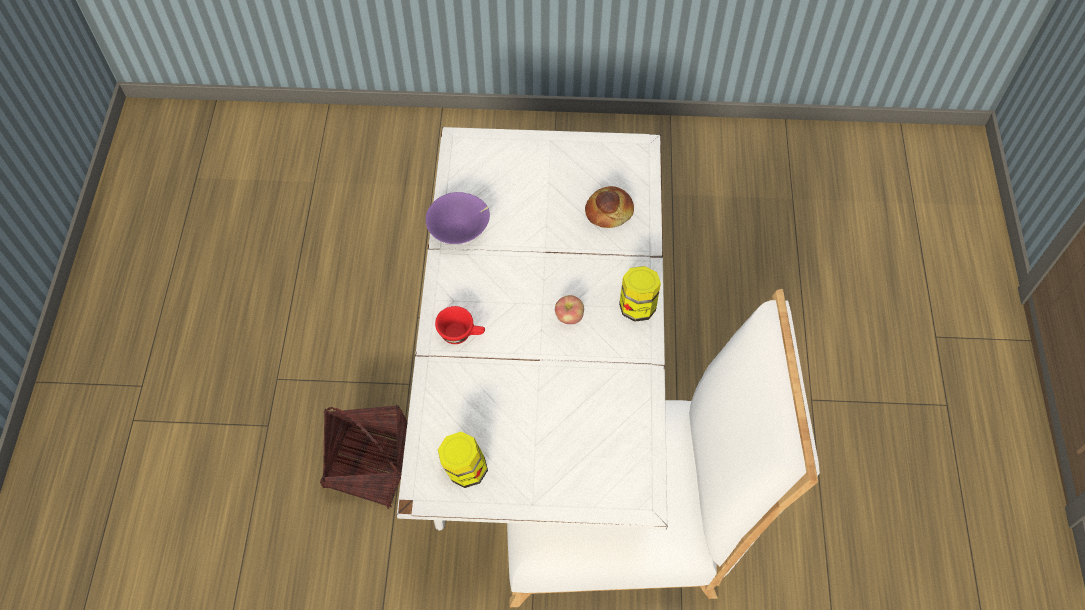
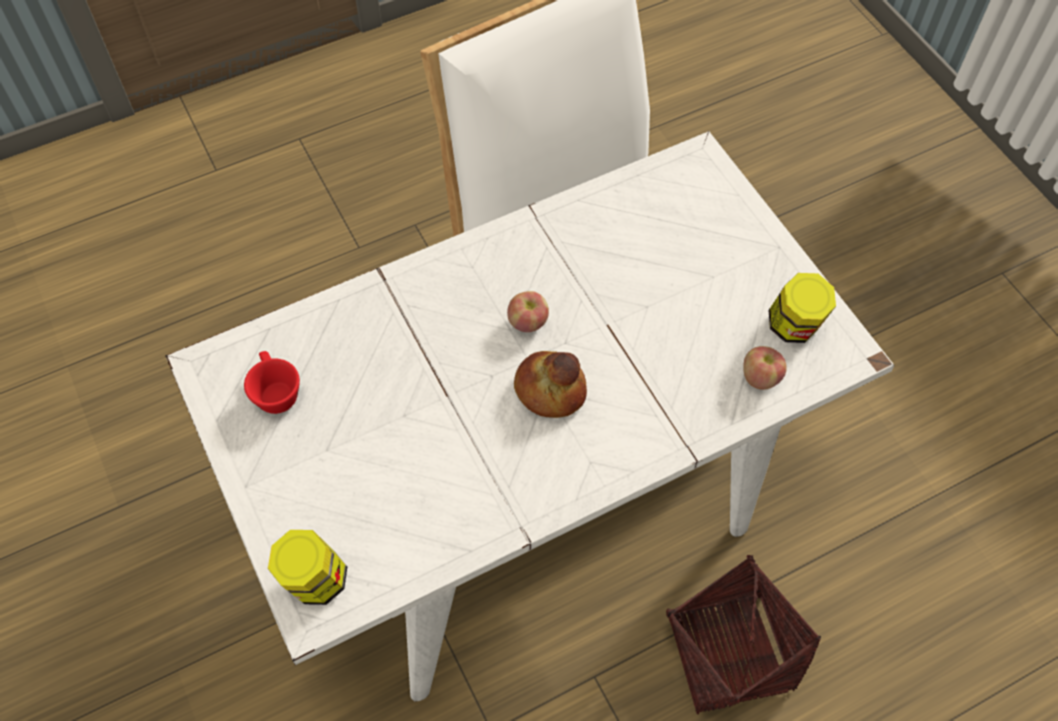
camera: 120 degrees left, 0 degrees up
purple bowl [426,192,490,244] -> none
red cup [435,306,485,344] -> red cup moved to [244,351,300,414]
bread [585,186,634,228] -> bread moved to [514,351,587,418]
jar [619,266,661,322] -> jar moved to [268,530,347,605]
none -> apple [743,346,787,390]

